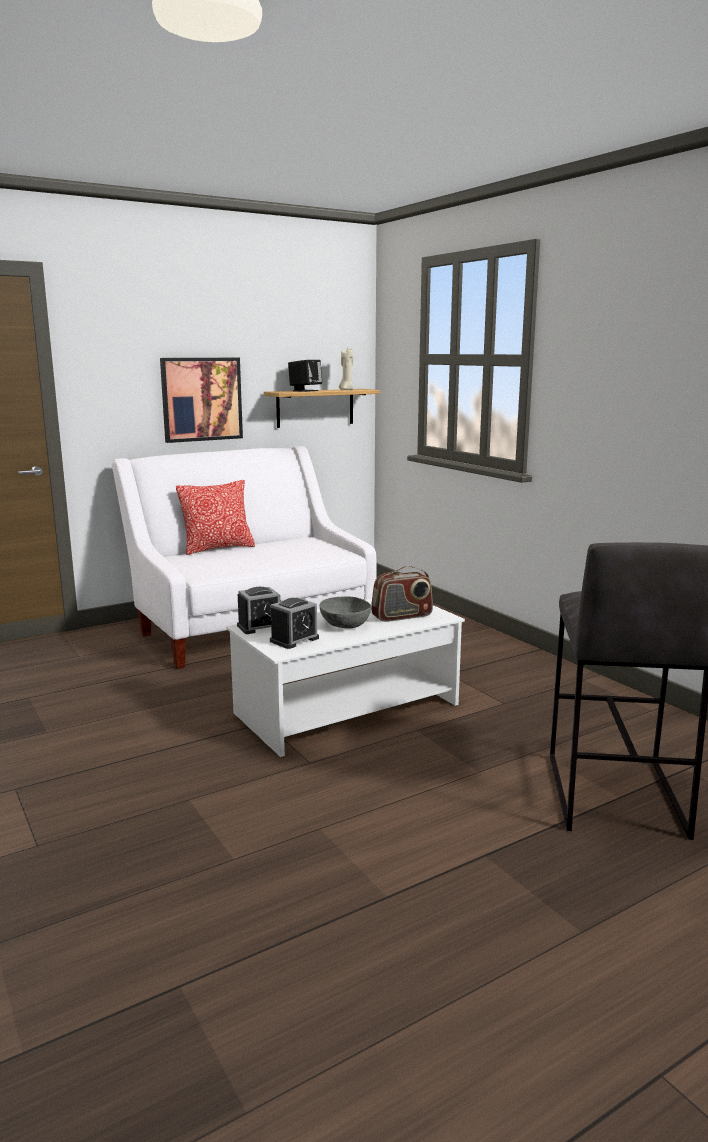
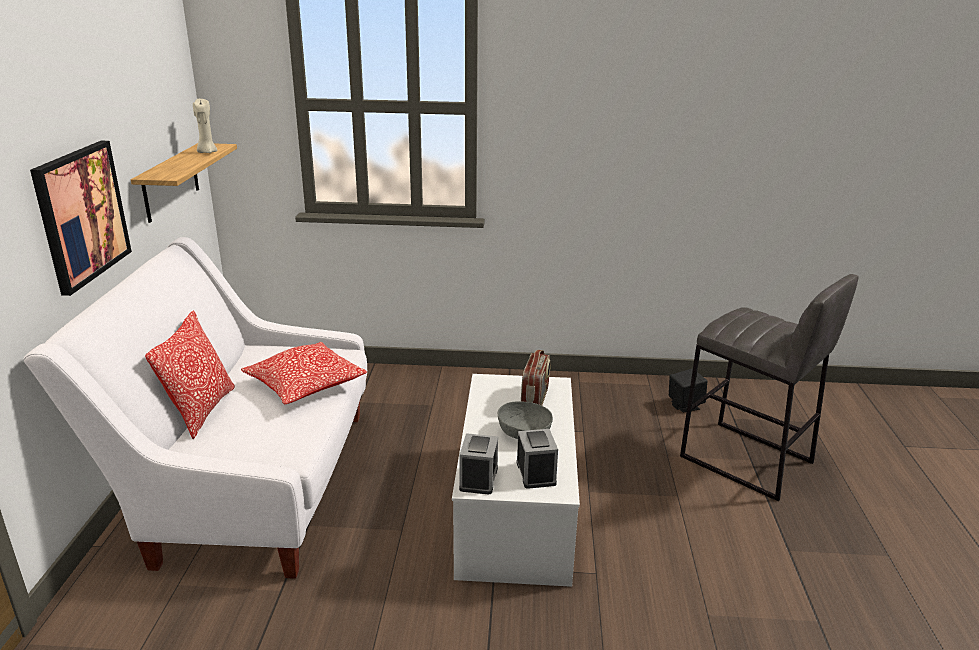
camera: 55 degrees left, 10 degrees up
black speaker [288,360,322,392] -> black speaker moved to [669,368,707,412]
none -> pillow [241,342,367,404]

